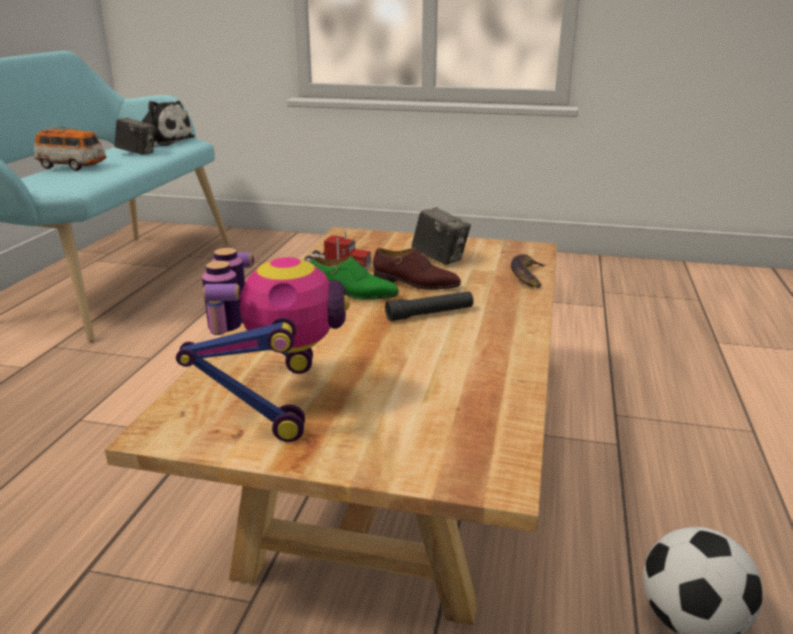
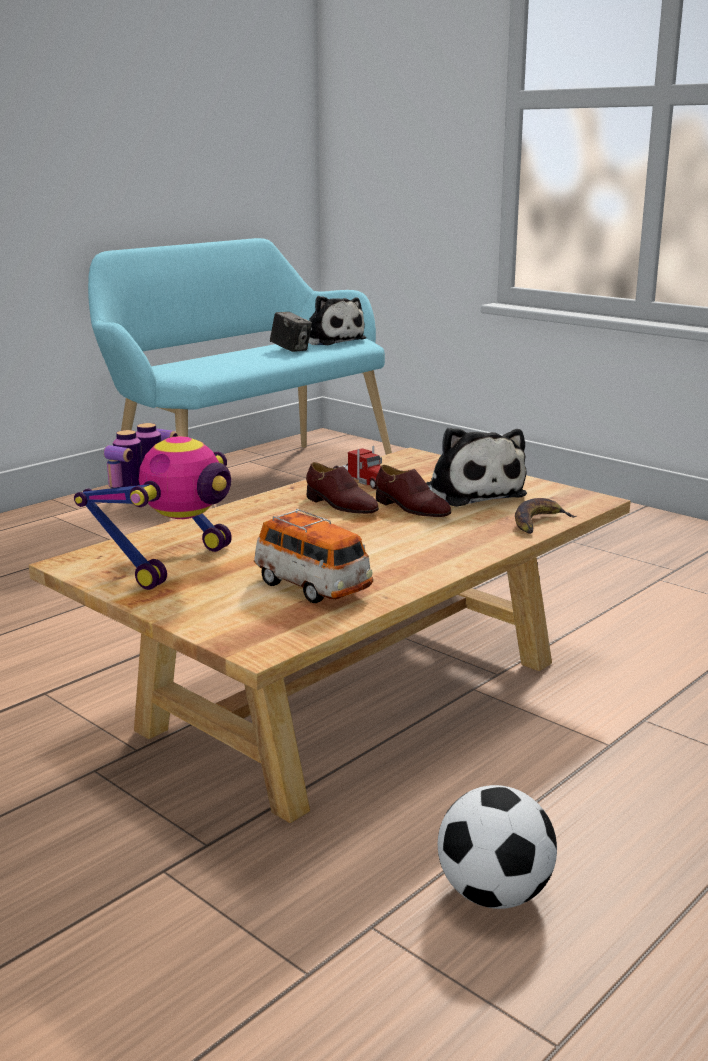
camera: 30 degrees right, 5 degrees down
toy car [34,126,106,171] -> toy car moved to [254,508,373,603]
green shoe [311,256,399,300] -> brown shoe [306,462,379,514]
black flashlight [385,291,474,321] -> none
camera [411,207,471,265] -> plush toy [426,427,527,507]

